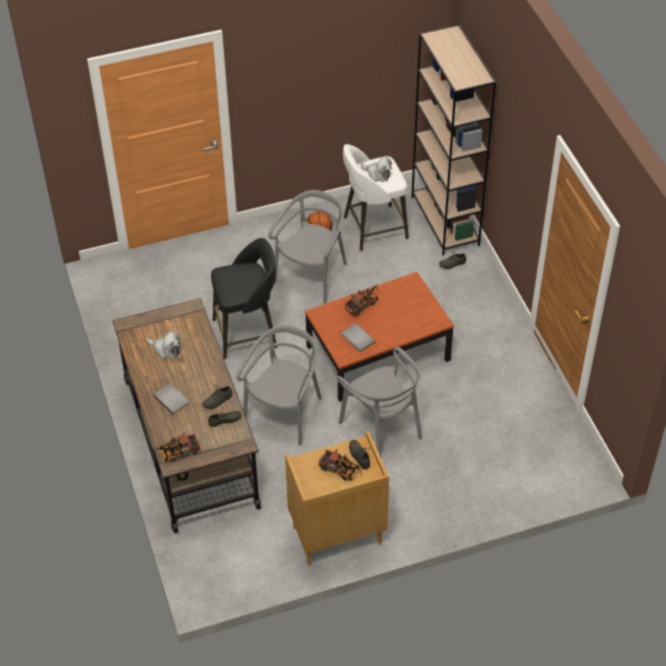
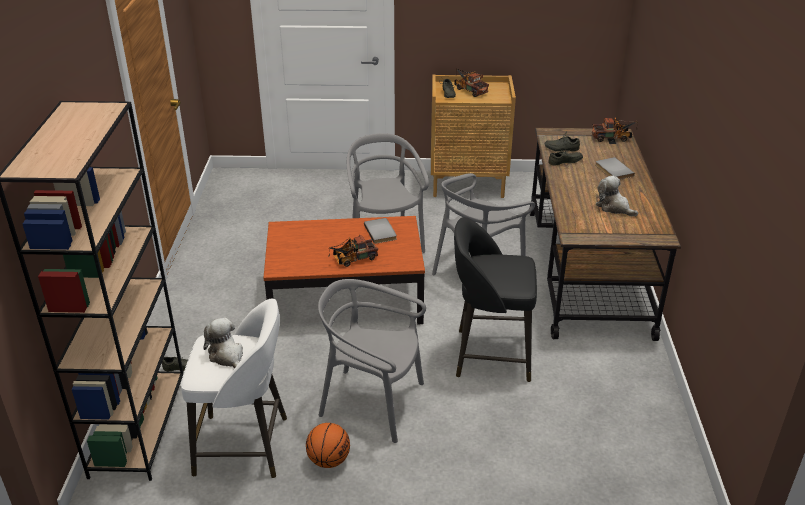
camera: 160 degrees left, 15 degrees down
grey chair [268,190,347,304] -> grey chair turned 60 degrees clockwise [318,279,426,443]

